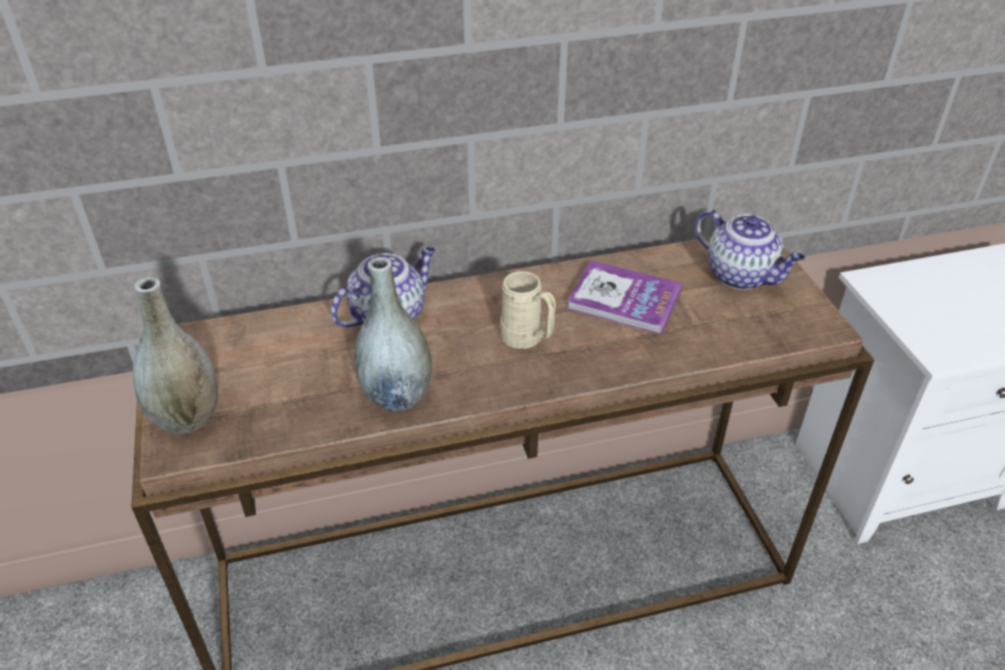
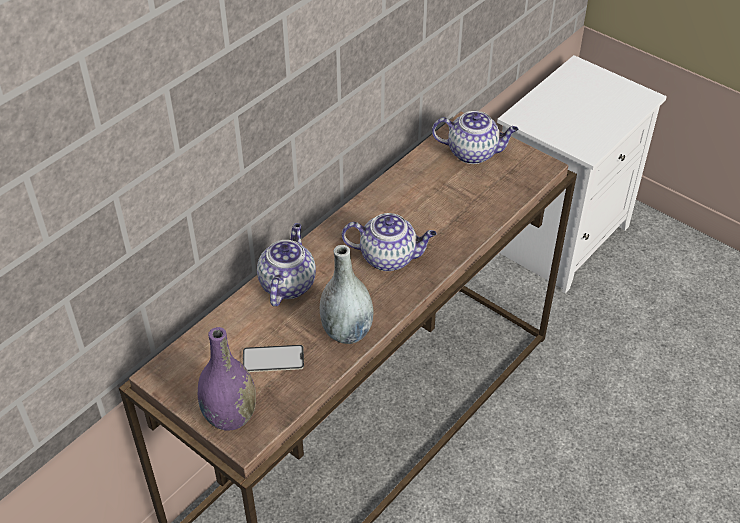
camera: 35 degrees left, 5 degrees up
grey vase [133,277,218,434] -> purple vase [198,327,256,431]
beige mug [500,271,556,349] -> teapot [342,213,437,271]
book [567,260,683,335] -> none
none -> phone [243,345,304,372]

